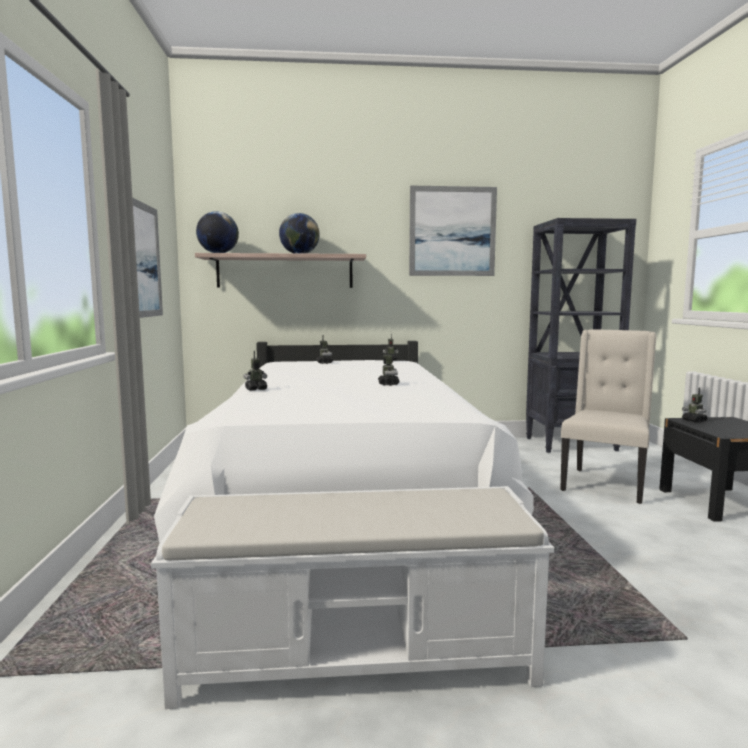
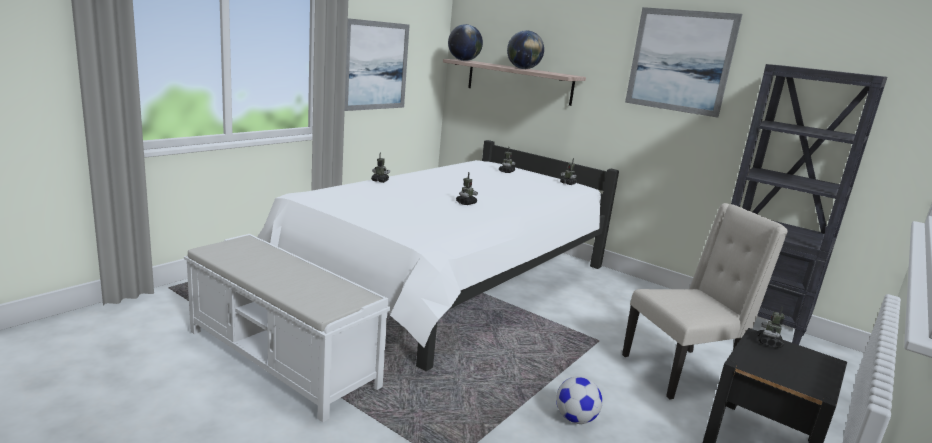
camera: 40 degrees right, 10 degrees up
none -> football [556,376,602,424]

